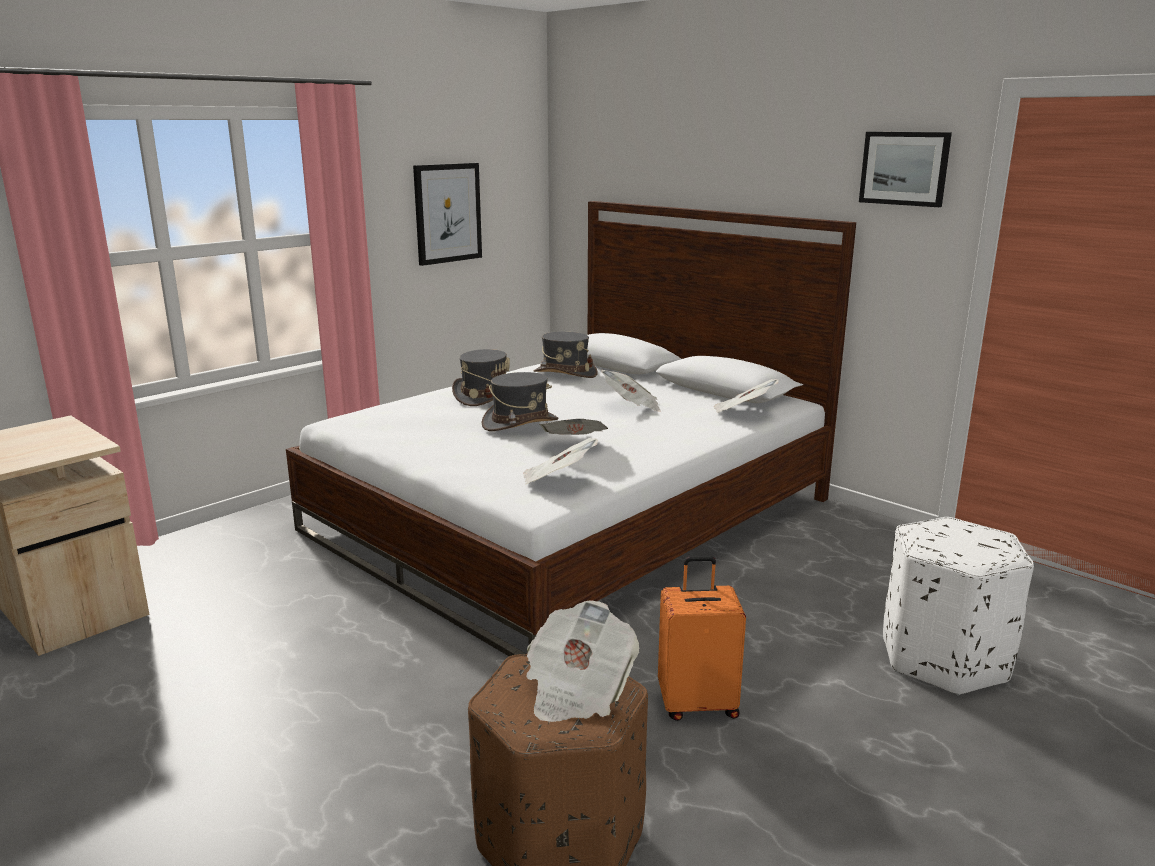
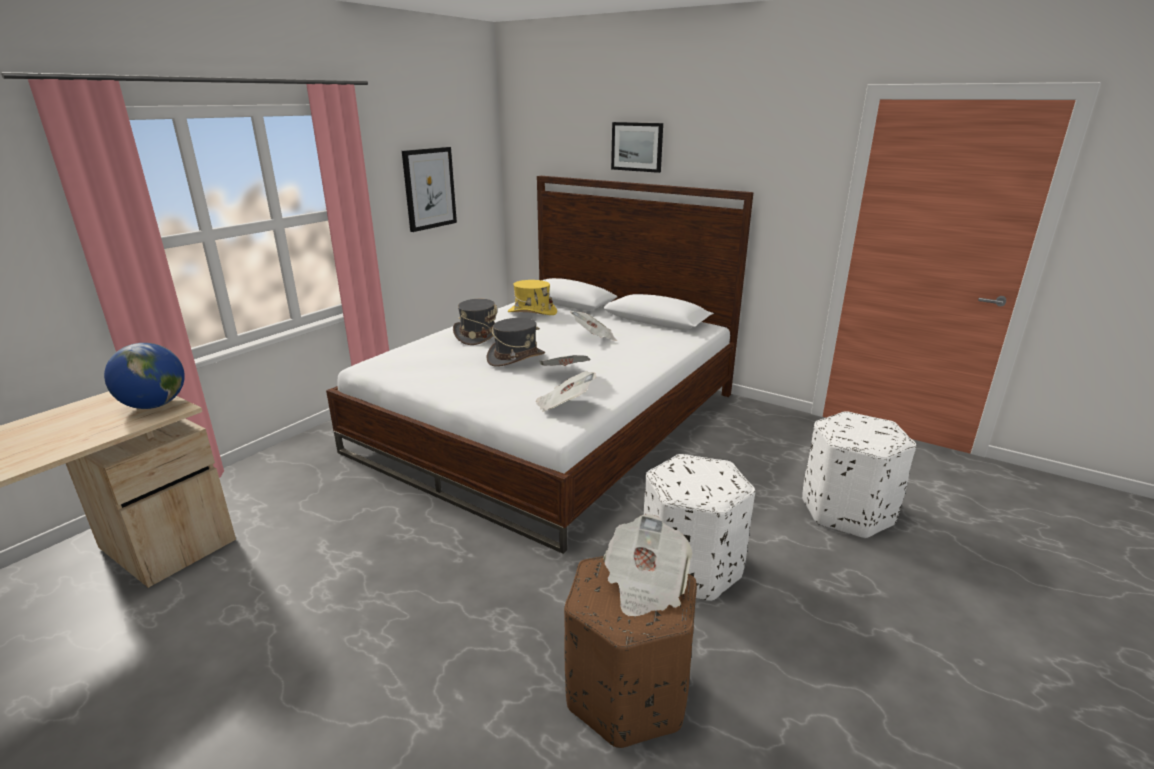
camera: 10 degrees left, 5 degrees up
grey hat [534,332,598,378] -> yellow hat [508,280,557,315]
orange suitcase [658,556,746,721] -> white ottoman [643,454,755,601]
newspaper [714,379,779,413] -> none
picture [859,132,952,207] -> picture moved to [611,122,663,173]
none -> globe [104,343,185,409]

